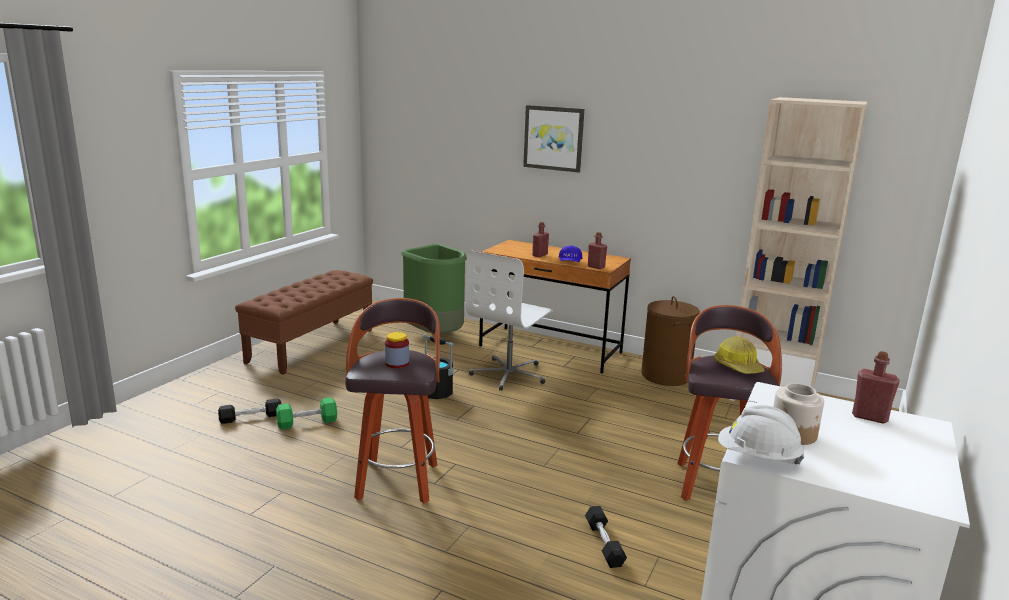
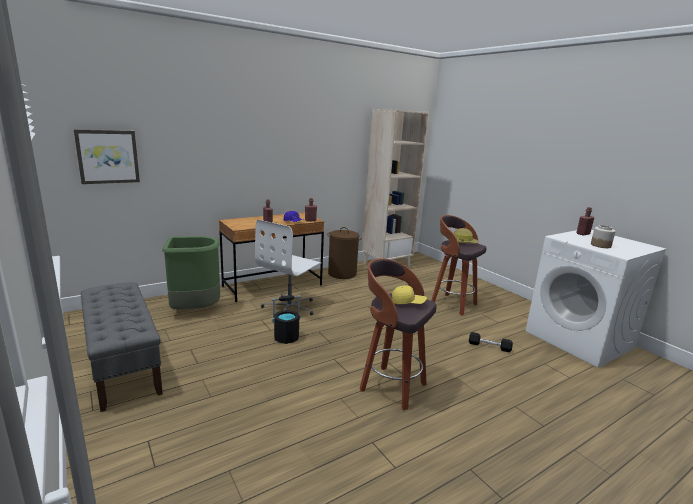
camera: 60 degrees left, 0 degrees up
black dumbbell [218,399,281,424] -> none
brown bench [235,270,373,375] -> grey bench [81,282,163,412]
green dumbbell [276,397,337,430] -> none
jar [385,332,409,368] -> yellow cap [392,285,427,304]
white office chair [465,251,553,391] -> white office chair turned 60 degrees clockwise [255,220,321,315]
picture [523,105,584,173] -> picture moved to [74,130,140,184]
white hard hat [718,405,804,465] -> none

